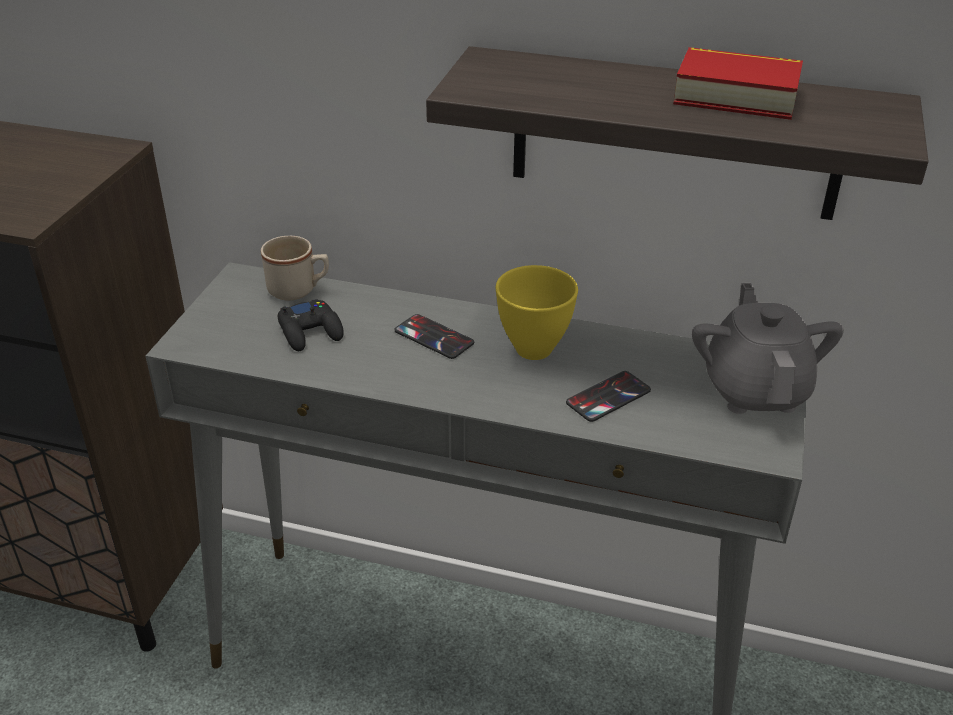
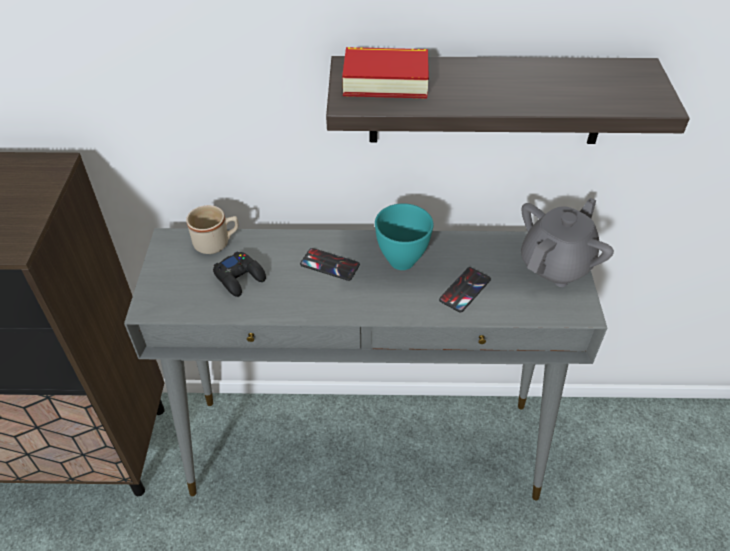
camera: 15 degrees left, 10 degrees up
yellow bowl [495,265,578,360] -> turquoise bowl [375,203,434,270]
book [673,47,803,120] -> book moved to [342,47,429,98]
grey teapot [692,283,844,414] -> grey teapot turned 60 degrees clockwise [521,198,614,287]

